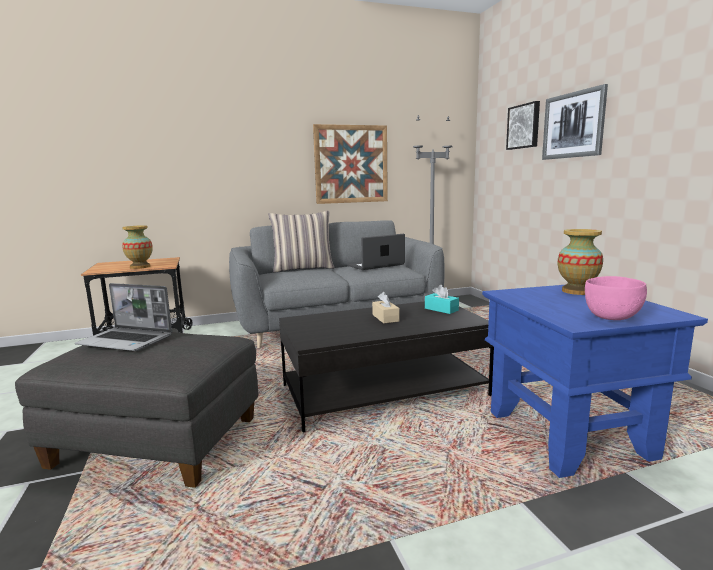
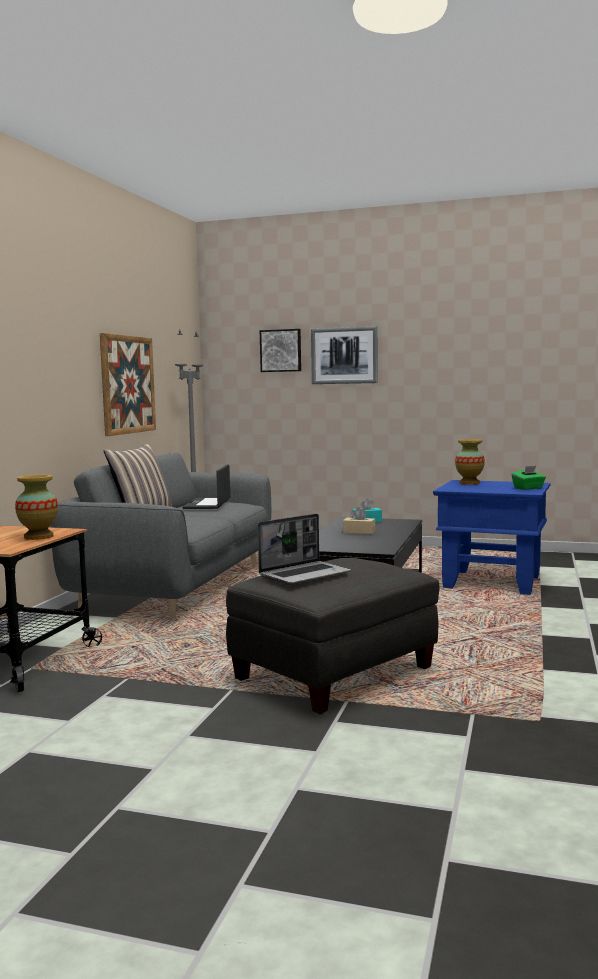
camera: 55 degrees left, 5 degrees down
pink bowl [585,276,647,320] -> green tissue box [512,466,546,490]

